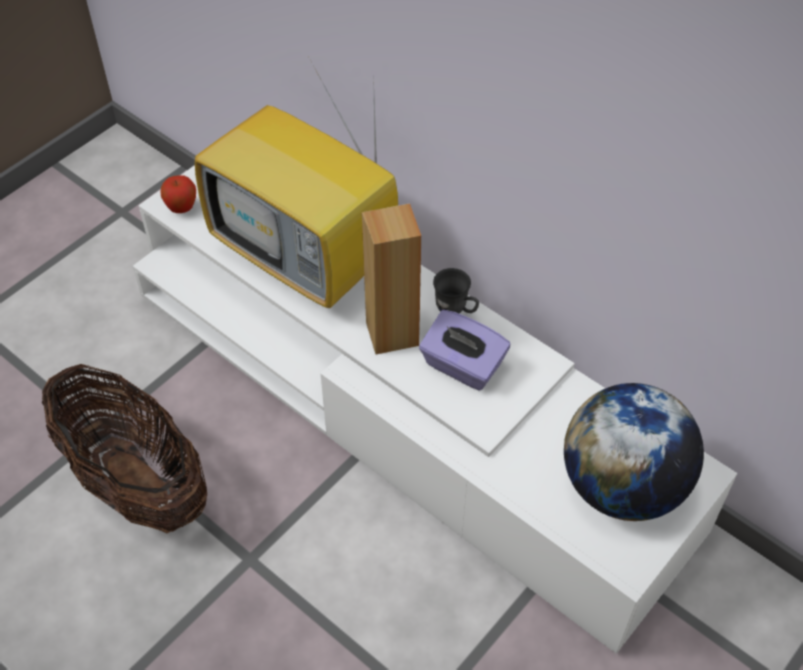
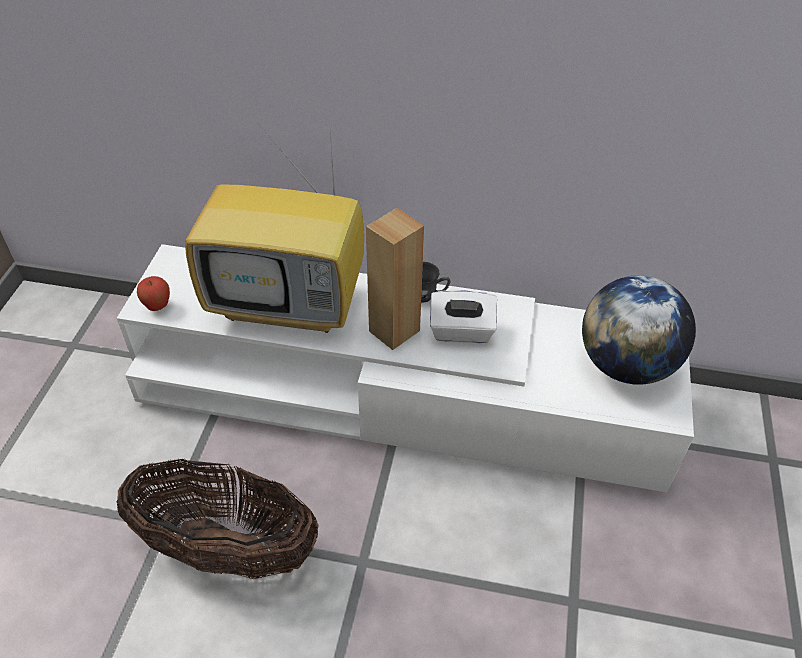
camera: 30 degrees left, 5 degrees down
purple tissue box [419,310,510,390] -> white tissue box [430,290,497,343]

